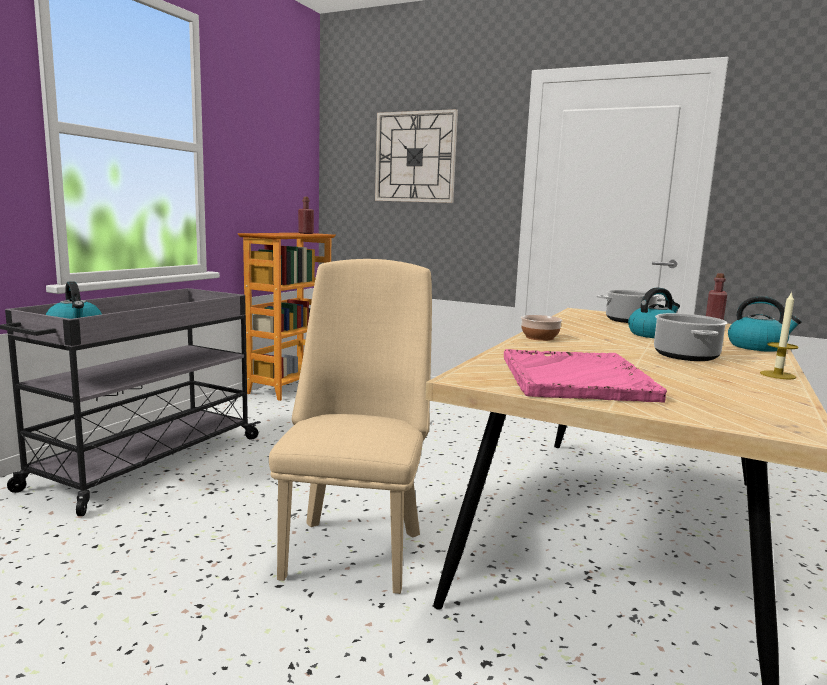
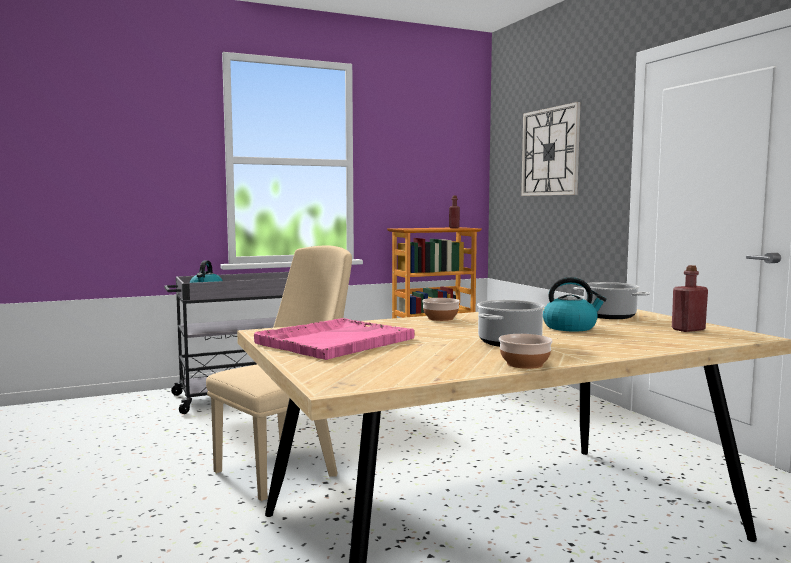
camera: 40 degrees right, 5 degrees down
kettle [728,296,802,352] -> none
candle [760,291,799,380] -> bowl [499,334,552,369]

